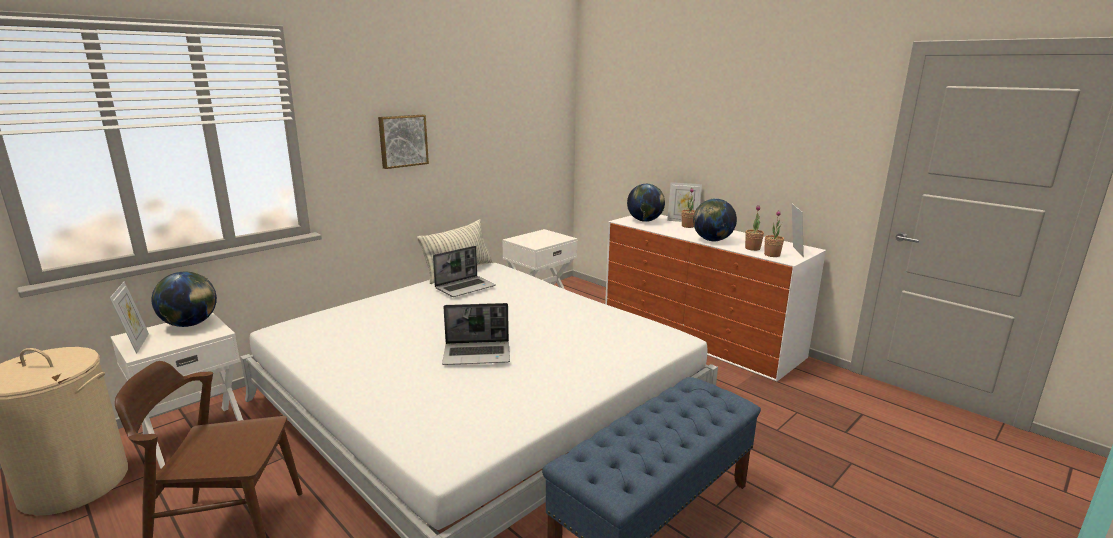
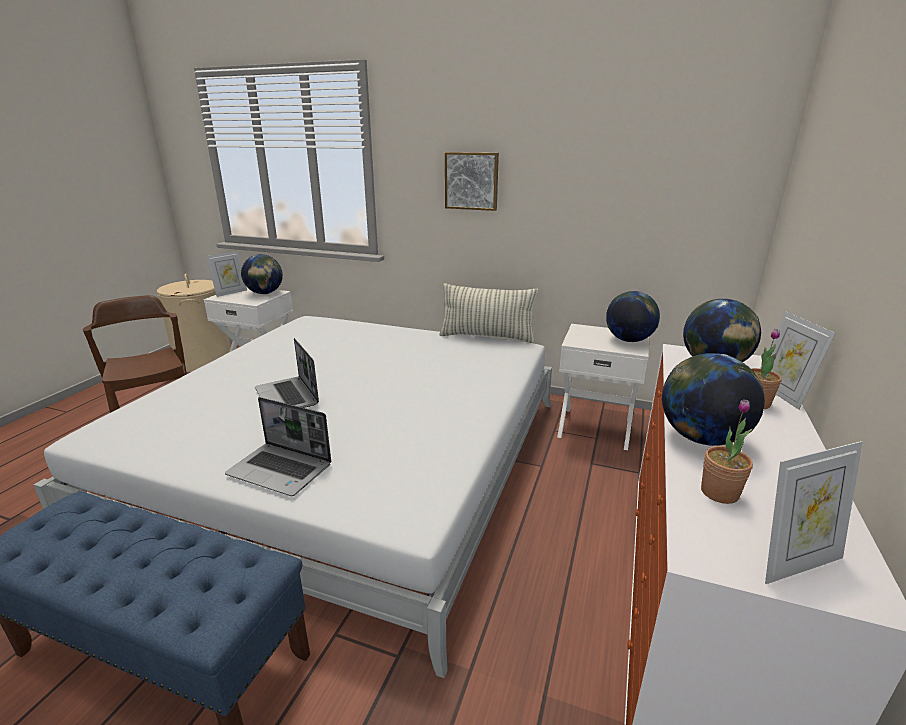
camera: 65 degrees right, 5 degrees up
laptop [433,246,496,297] -> laptop moved to [225,397,331,496]
potted plant [764,210,784,257] -> none
none -> globe [606,291,660,342]

